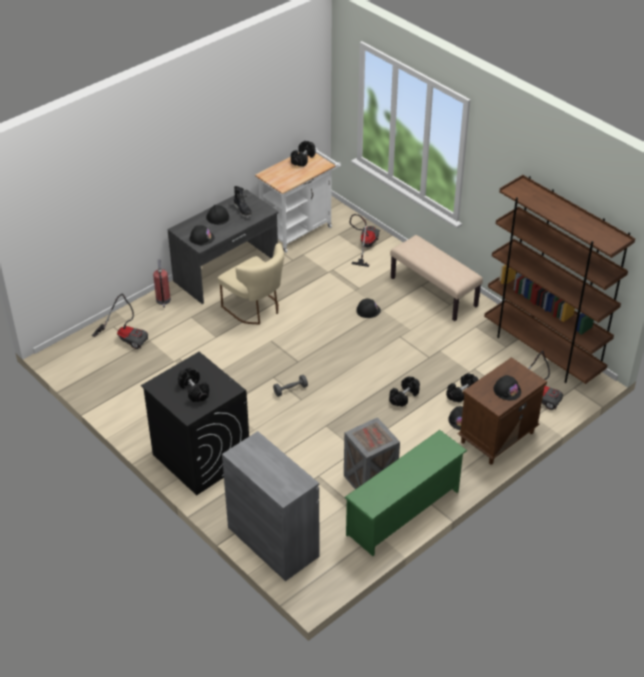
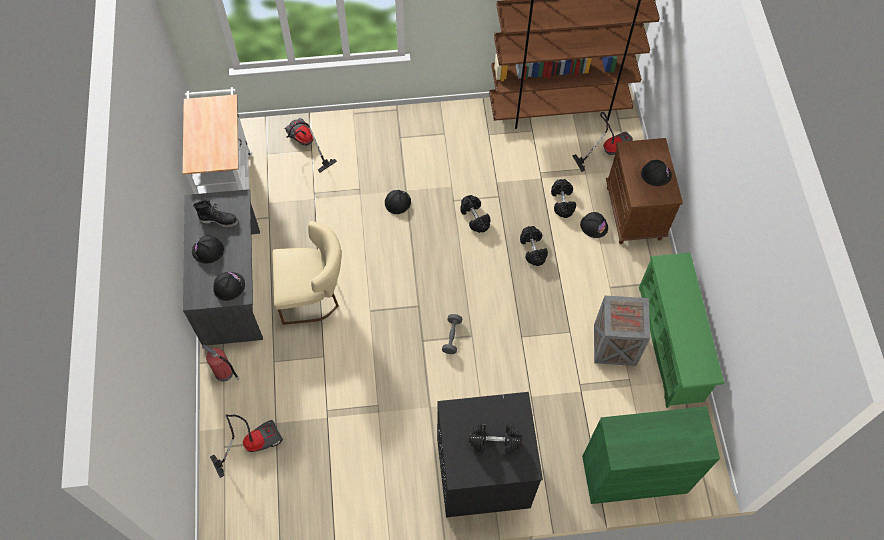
camera: 55 degrees left, 20 degrees up
grey cabinet [222,431,319,581] -> green cabinet [582,406,720,504]
black dumbbell [291,141,316,167] -> black dumbbell moved to [460,195,491,233]
beige bench [390,235,483,321] -> none

